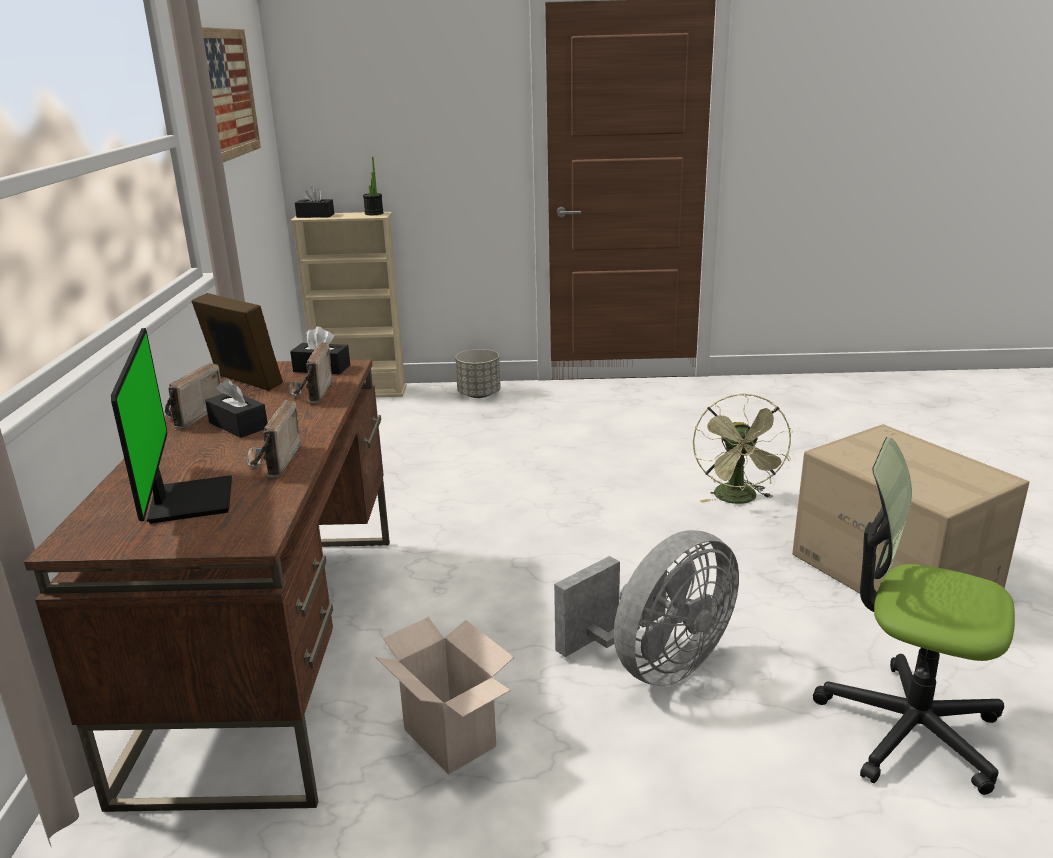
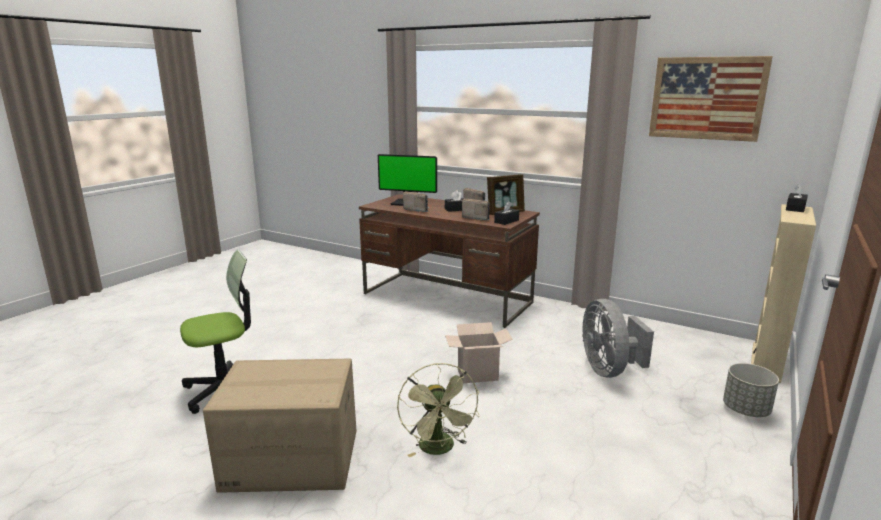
camera: 120 degrees right, 5 degrees down
potted plant [363,157,384,215] -> none
cardboard box [375,617,514,775] -> cardboard box moved to [445,322,513,383]
grey fan [554,530,739,686] -> grey fan moved to [582,299,654,378]
green fan [693,393,793,504] -> green fan turned 135 degrees counterclockwise [397,363,479,457]

